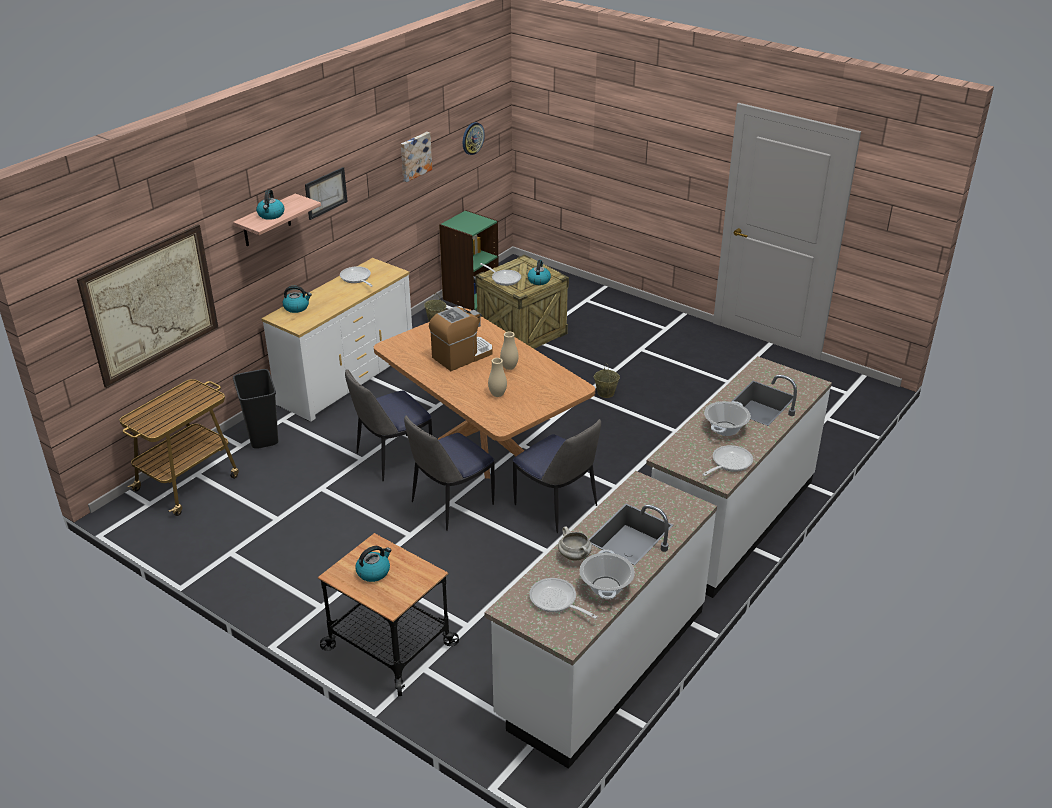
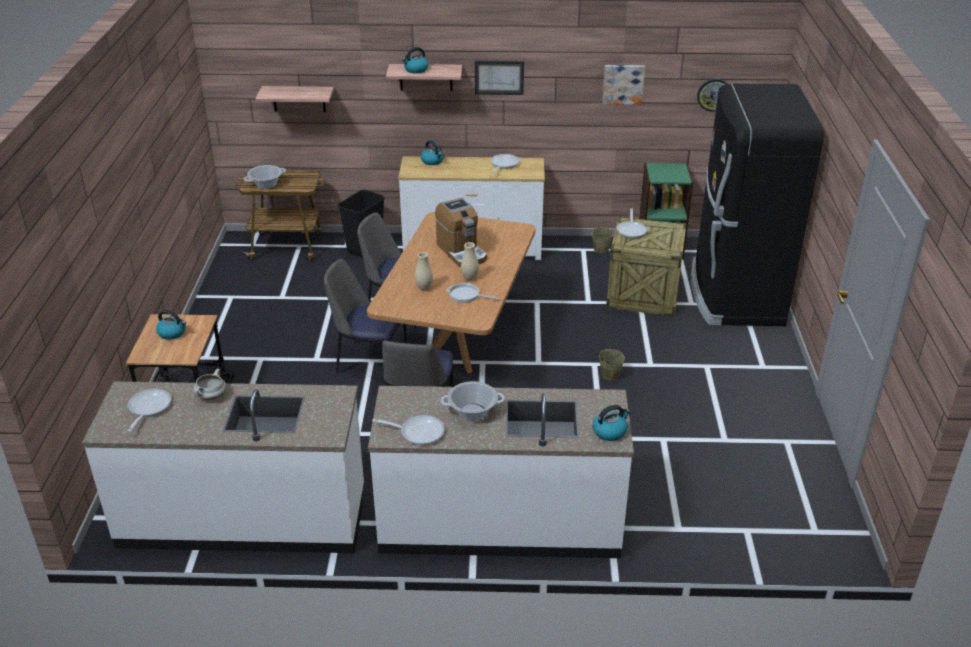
camera: 55 degrees right, 0 degrees up
picture [77,225,219,388] -> shelf [255,86,334,112]
coffee machine [429,306,492,371] -> coffee machine turned 45 degrees clockwise [435,198,487,267]
kettle [527,260,551,285] -> kettle moved to [593,405,630,441]
cooking pot [579,549,635,599] -> cooking pot moved to [244,165,286,189]
none -> frying pan [447,283,500,303]
none -> black fridge [691,84,824,326]

